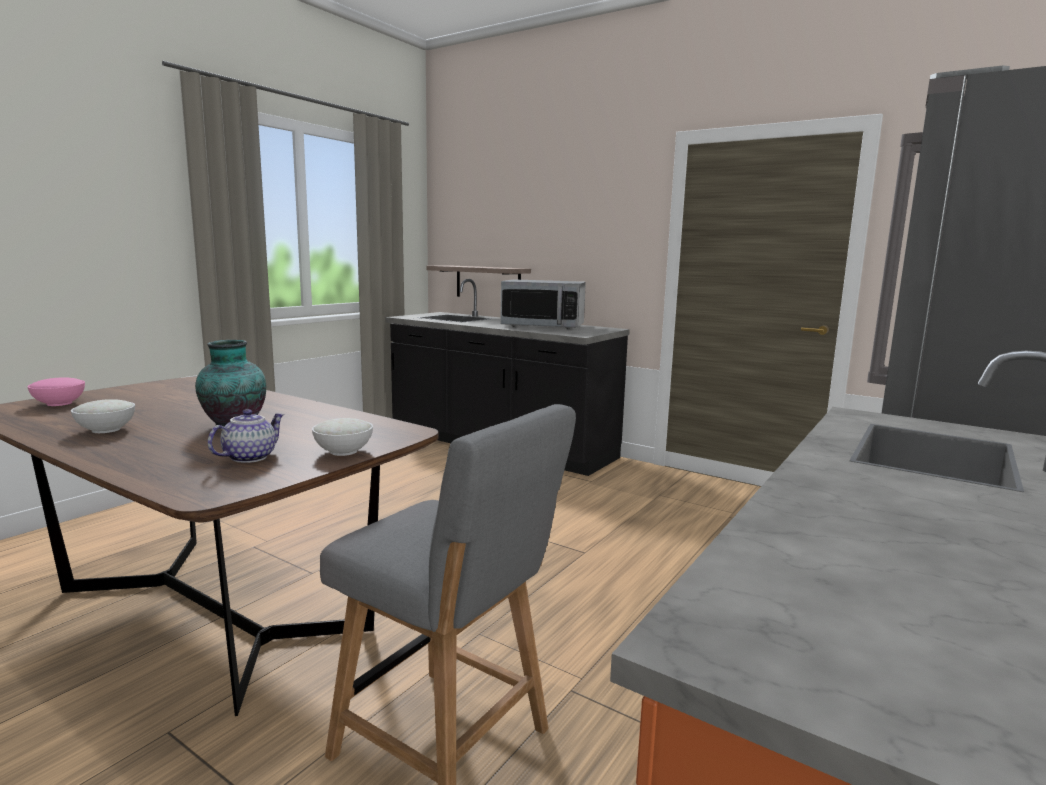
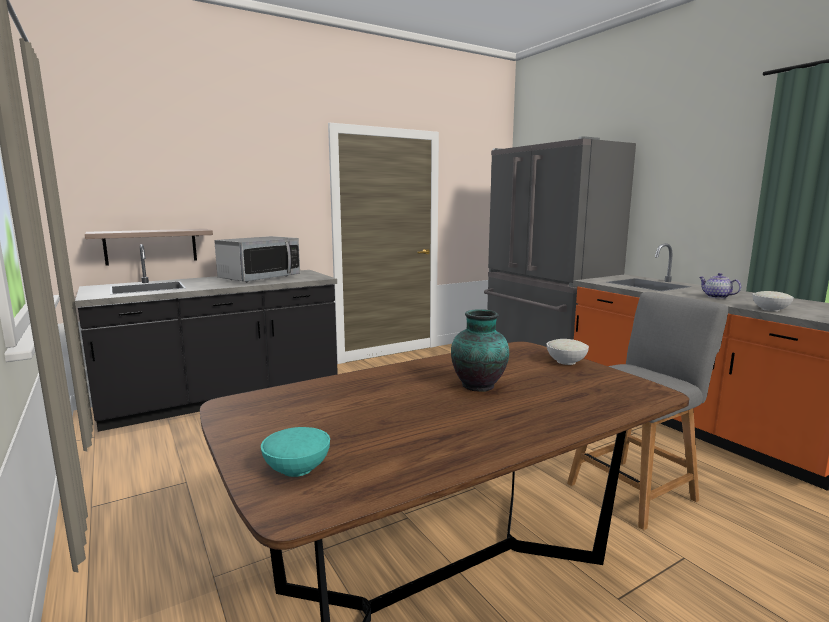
camera: 65 degrees left, 0 degrees up
pink bowl [27,377,85,406] -> turquoise bowl [261,427,330,477]
white bowl [71,399,135,433] -> white bowl moved to [753,291,794,312]
teapot [208,409,285,463] -> teapot moved to [699,273,741,299]

